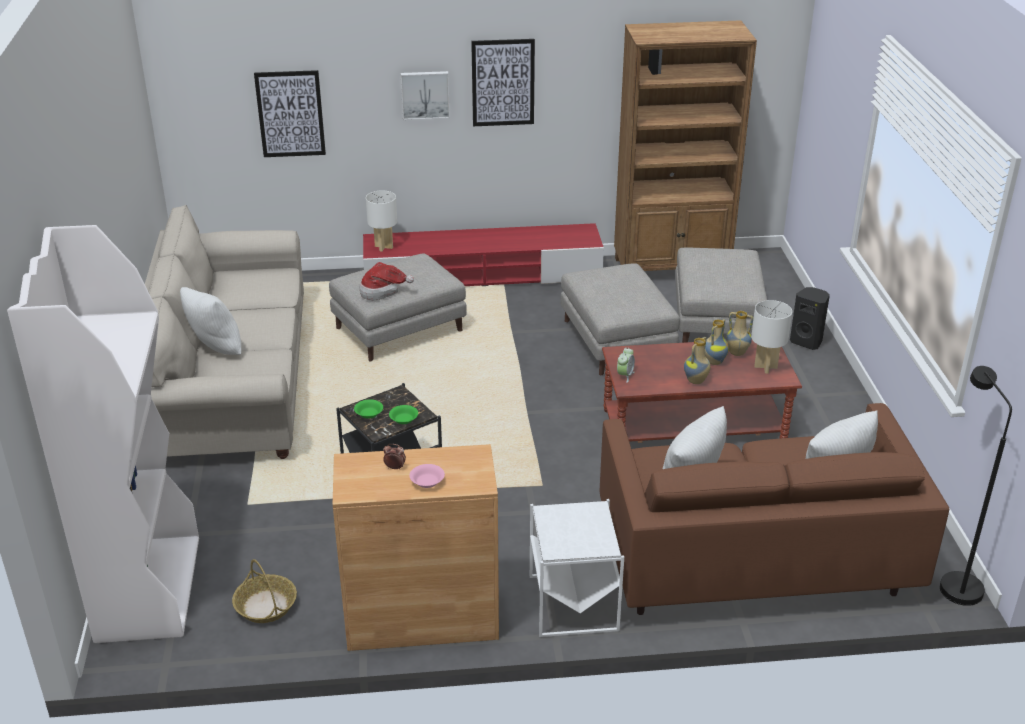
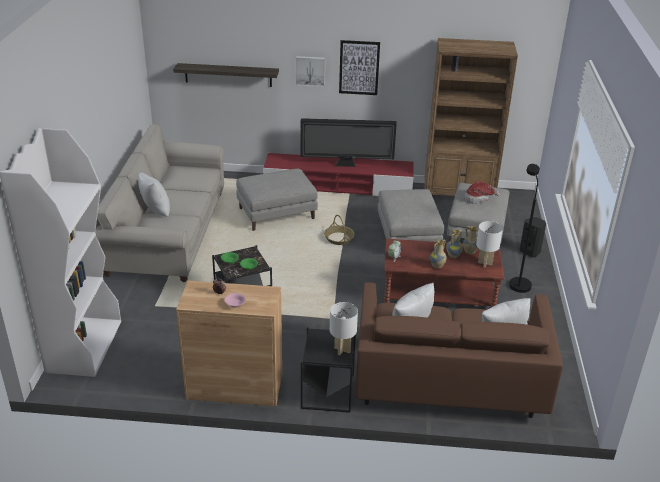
camera: 10 degrees right, 0 degrees up
basket [232,559,297,623] -> basket moved to [324,215,355,245]
picture [254,70,326,157] -> shelf [173,63,279,87]
hat [360,262,414,301] -> hat moved to [465,180,500,204]
white table lamp [366,190,397,252] -> white table lamp moved to [330,302,358,355]
white side table [530,499,624,637] -> black side table [301,327,356,413]
black floor lamp [940,366,1012,606] -> black floor lamp moved to [509,164,540,293]
none -> television [300,118,397,167]

